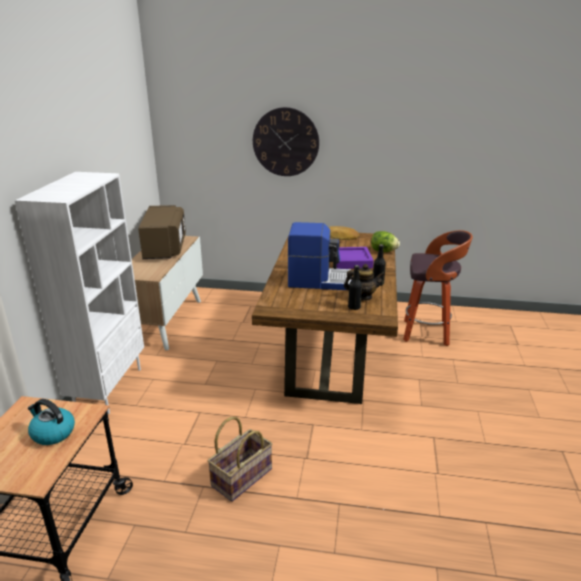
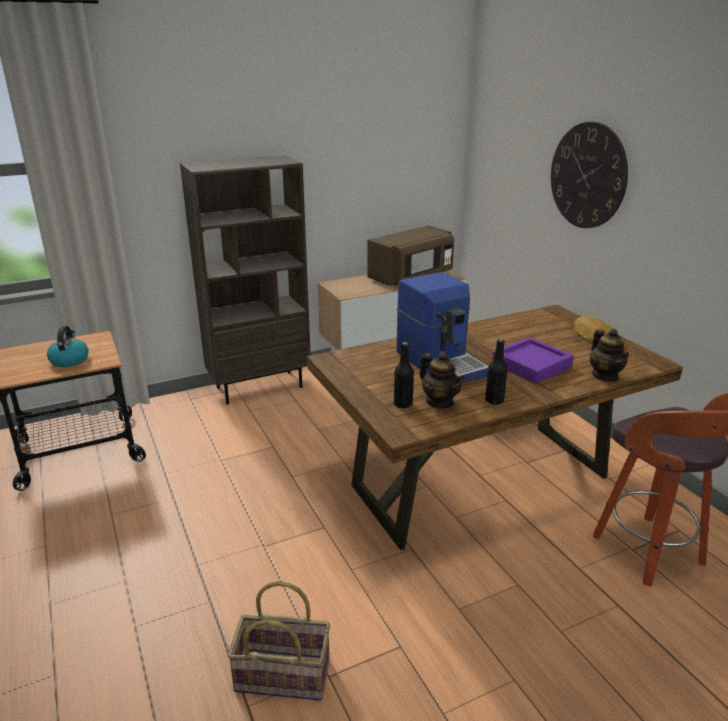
camera: 55 degrees right, 0 degrees up
white bookcase [14,172,144,414] -> brown bookcase [180,155,311,405]
basket [207,417,273,502] -> basket moved to [228,581,330,701]
lettuce [371,231,400,252] -> teapot [590,329,629,381]

